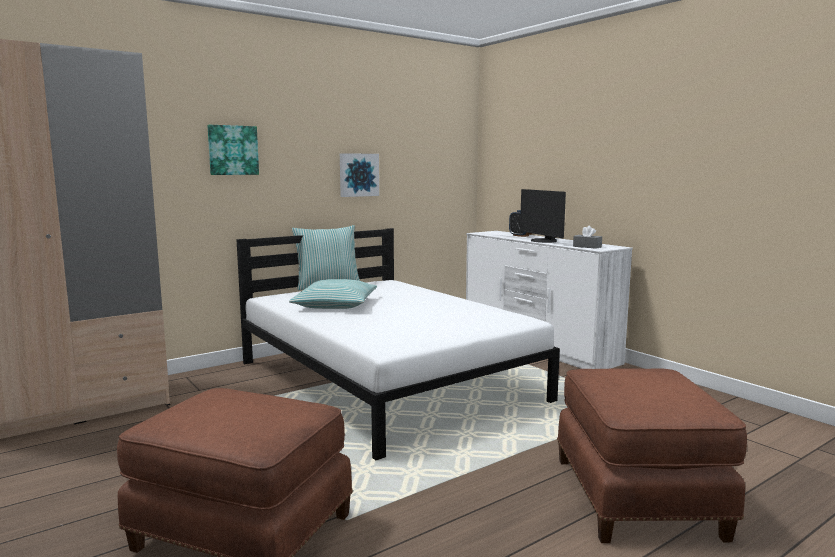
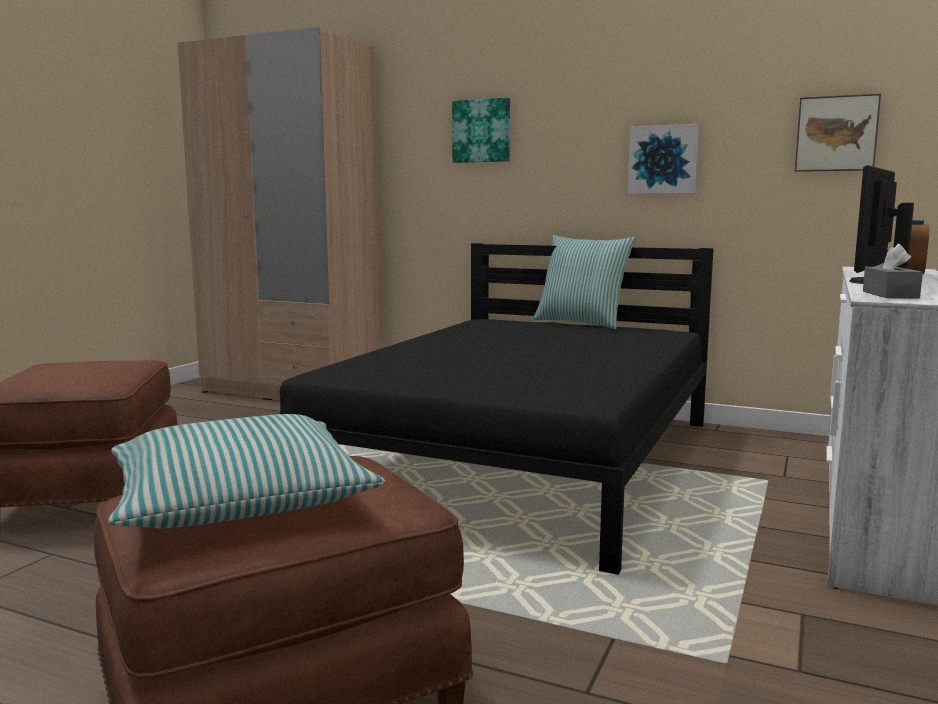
camera: 60 degrees right, 0 degrees up
white bed [236,228,560,460] -> black bed [279,243,714,575]
pillow [289,279,377,309] -> pillow moved to [108,414,385,528]
none -> picture [795,93,881,172]

